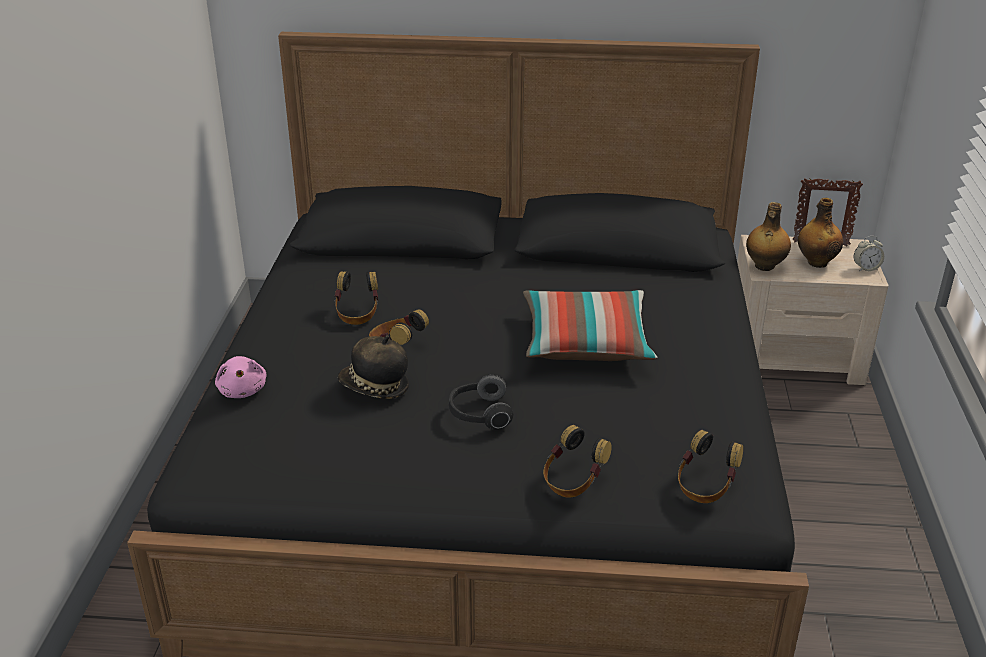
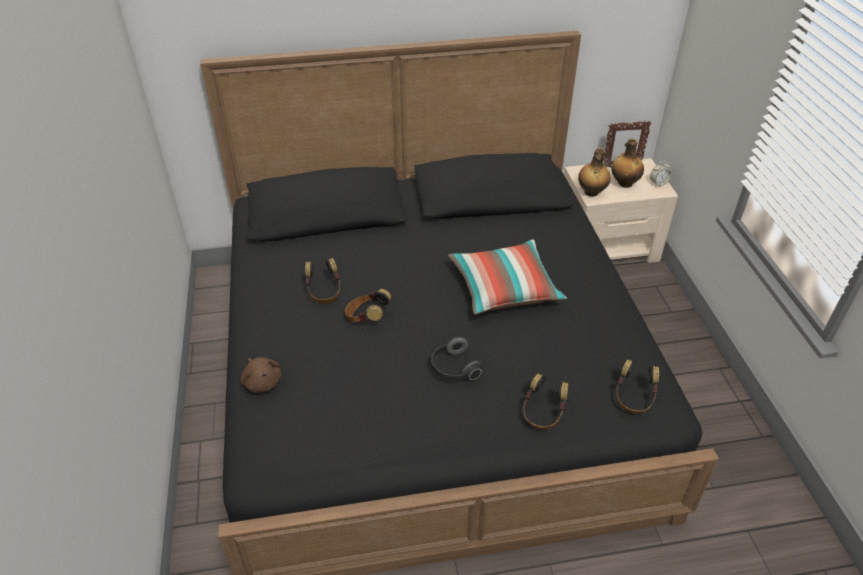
camera: 15 degrees left, 10 degrees up
pink plush toy [215,356,267,398] -> brown plush toy [240,357,281,393]
hat [338,335,409,399] -> none

